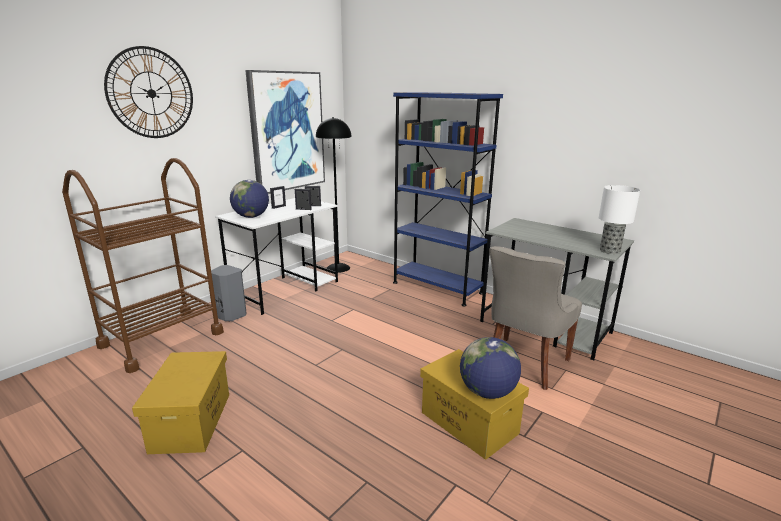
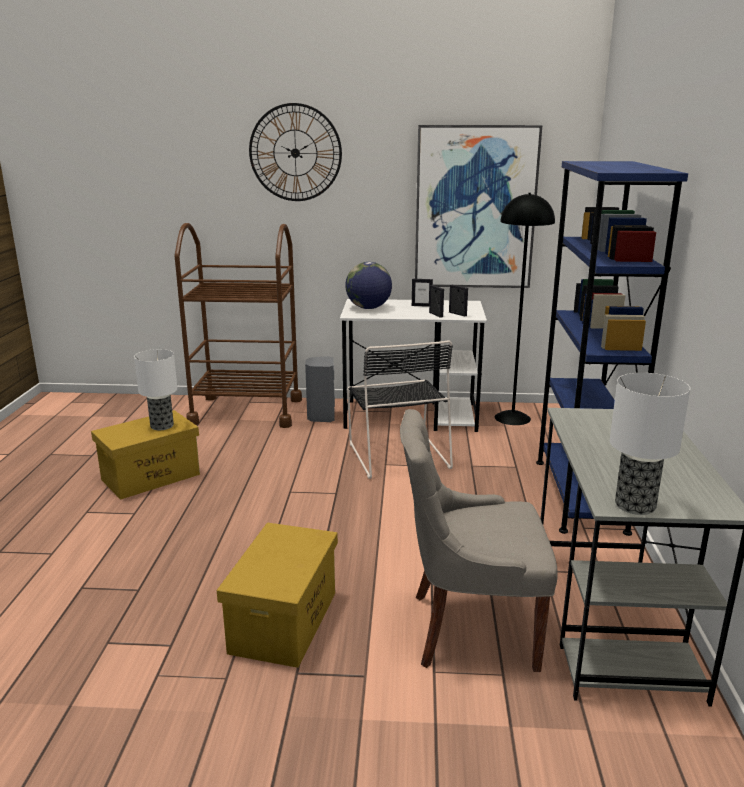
camera: 55 degrees right, 0 degrees up
globe [460,337,521,399] -> none
none -> table lamp [134,349,178,430]
none -> black chair [347,340,453,479]

